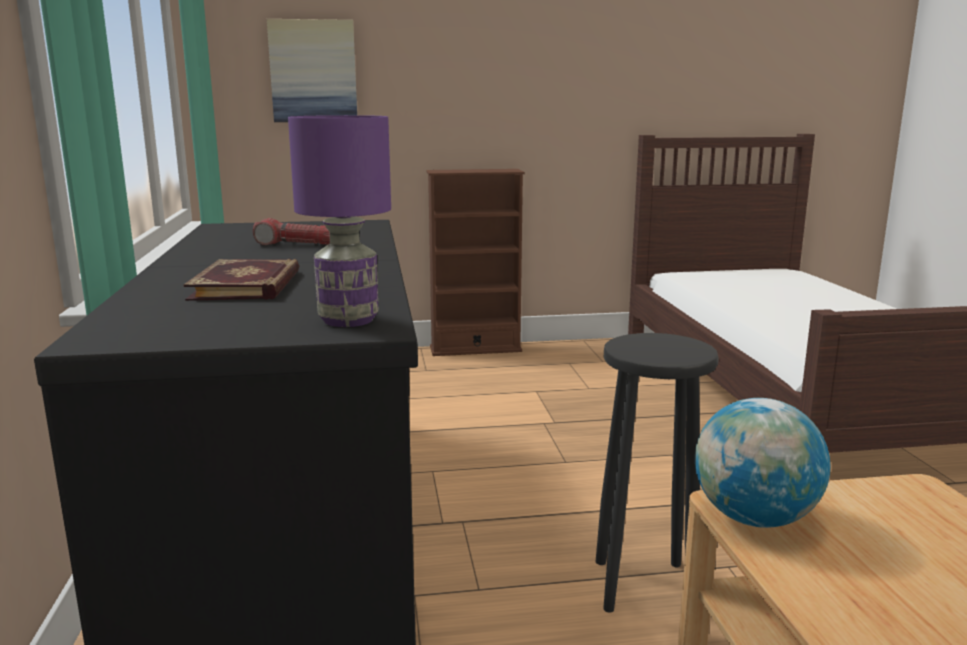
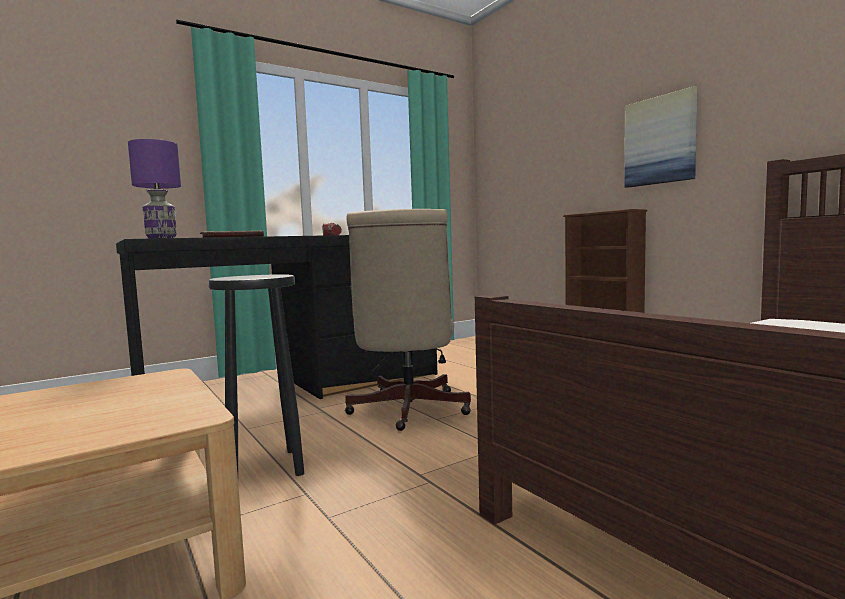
camera: 65 degrees right, 10 degrees down
picture [267,19,357,122] -> picture moved to [624,86,698,188]
globe [695,398,830,528] -> none
none -> beige office chair [345,209,471,431]

